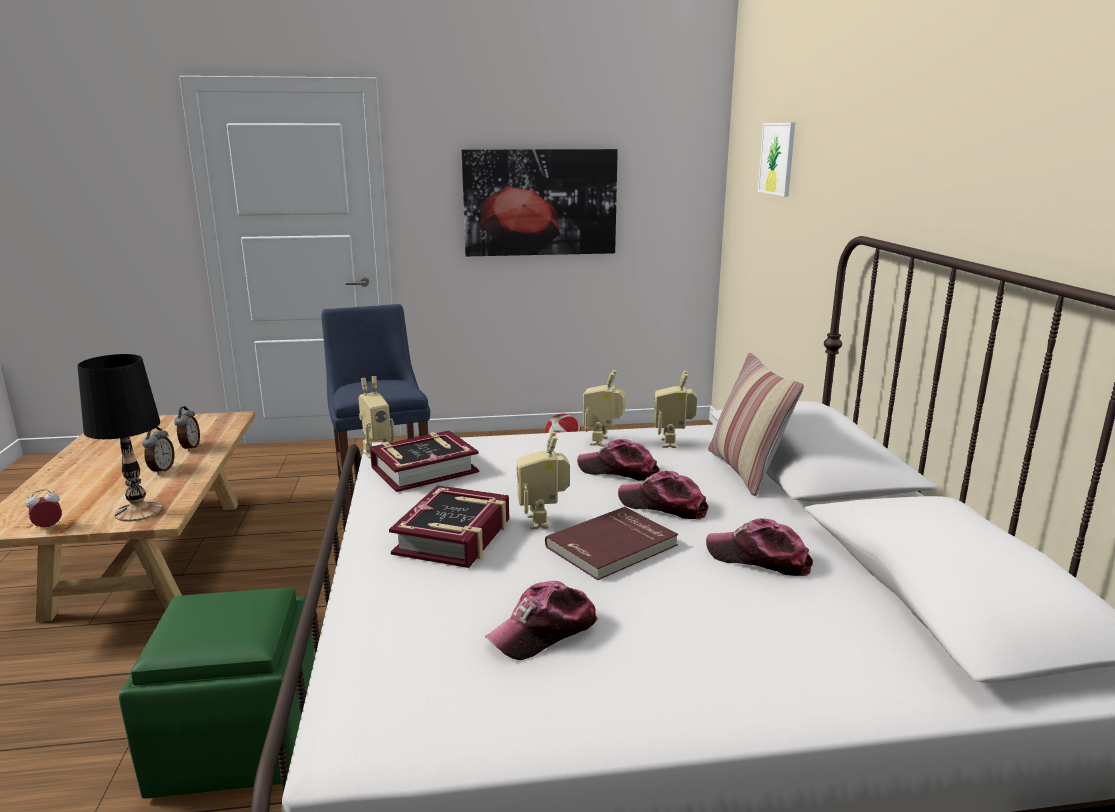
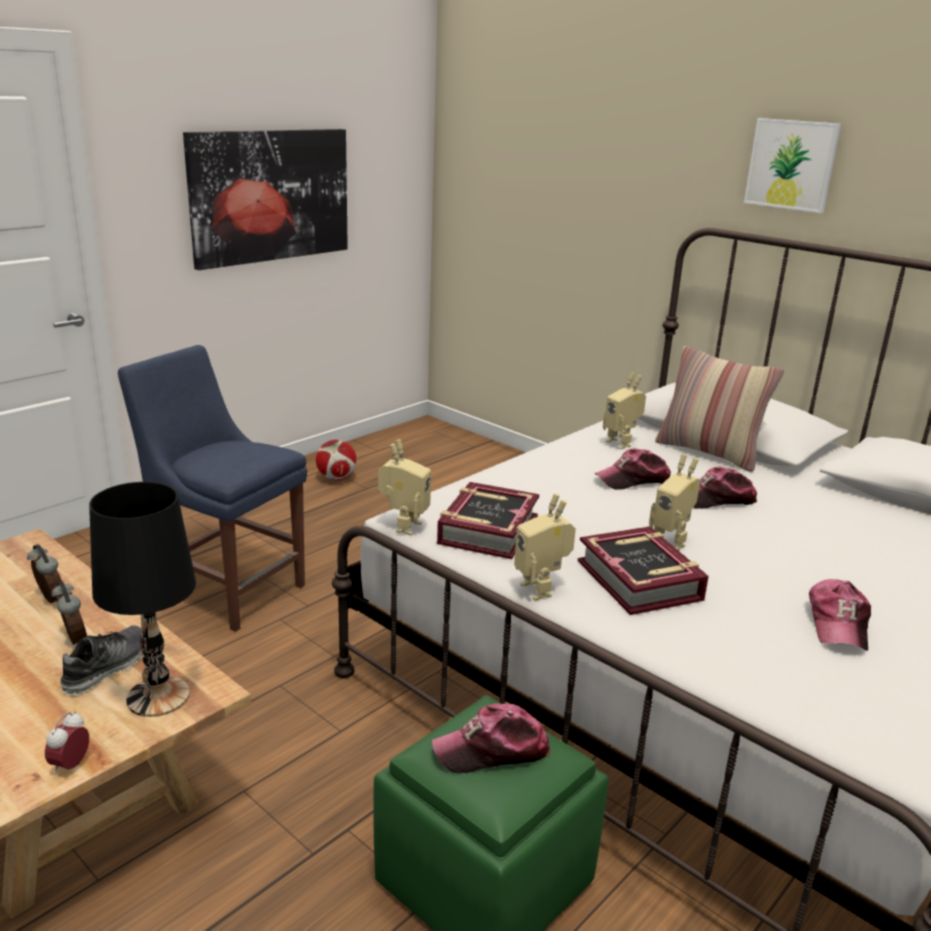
camera: 40 degrees left, 5 degrees up
red book [545,507,678,580] -> none
toy robot [583,370,626,446] -> toy robot moved to [514,493,576,600]
cap [706,518,813,576] -> cap moved to [432,703,550,773]
picture [758,122,795,196] -> picture moved to [744,118,841,213]
none -> shoe [60,625,142,696]

